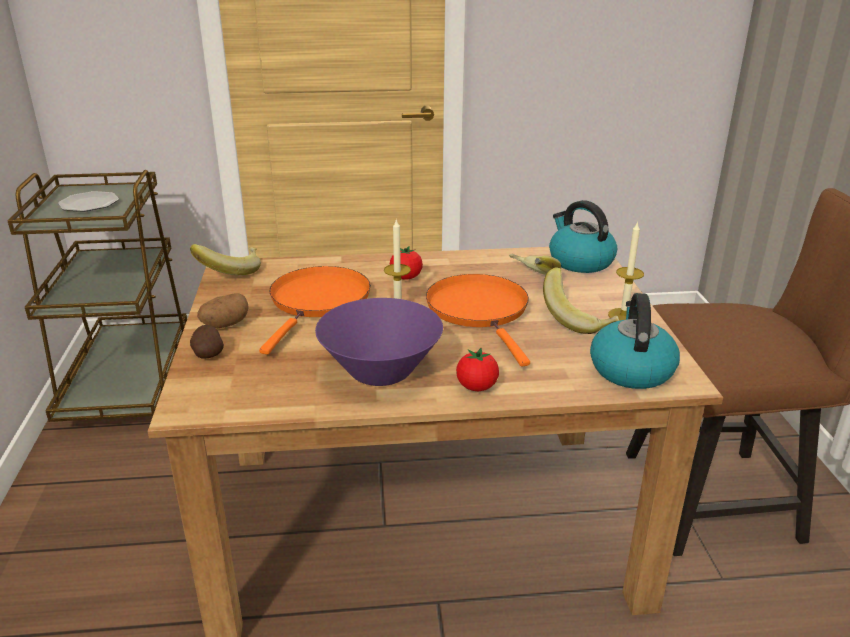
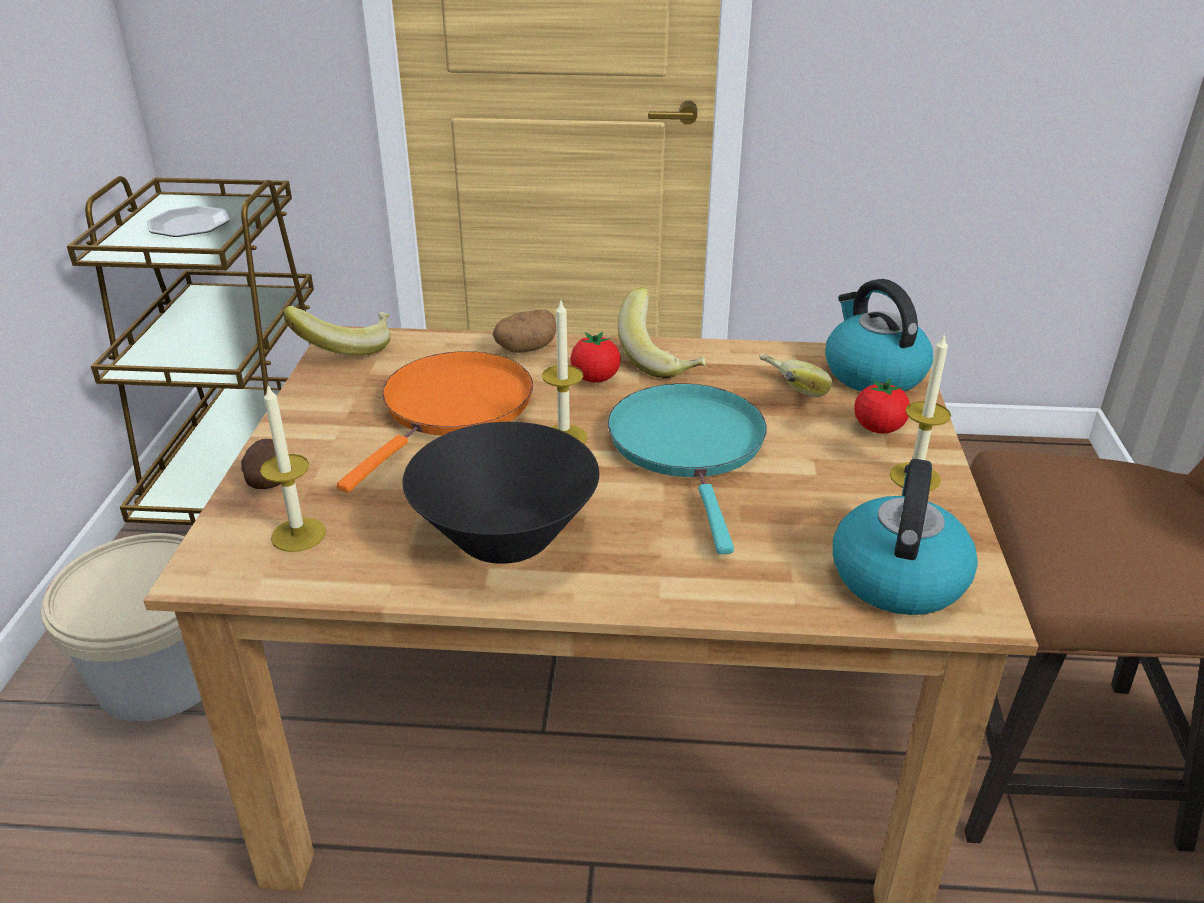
camera: 10 degrees right, 5 degrees up
potato [197,293,249,328] -> potato moved to [493,309,556,353]
purple bowl [315,298,443,386] -> black bowl [403,422,599,564]
orange frying pan [426,274,530,367] -> turquoise frying pan [608,384,767,554]
tomato [456,348,499,391] -> tomato moved to [854,379,910,434]
banana [543,267,619,334] -> banana moved to [618,288,706,378]
none -> beige bucket [41,533,201,722]
none -> candle [260,386,326,552]

